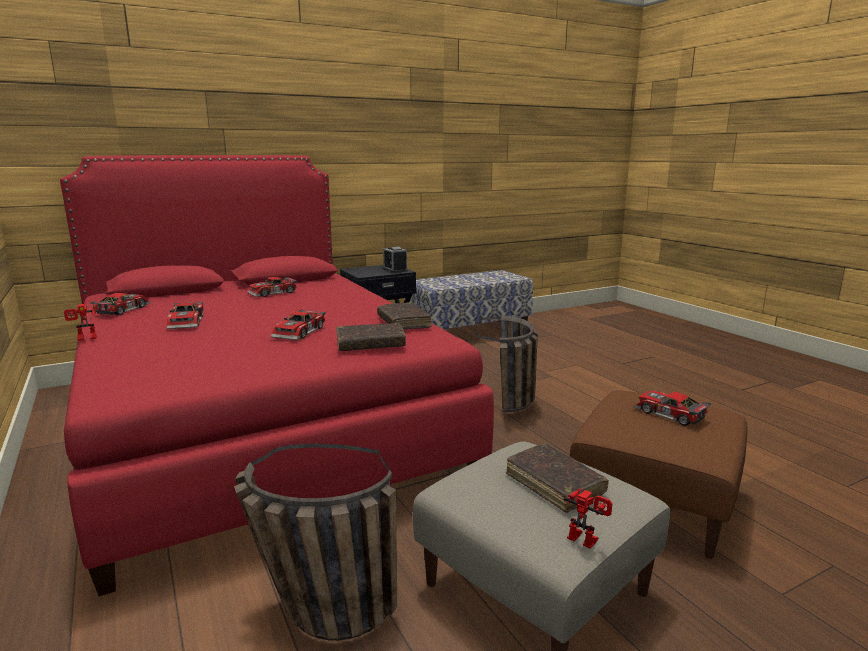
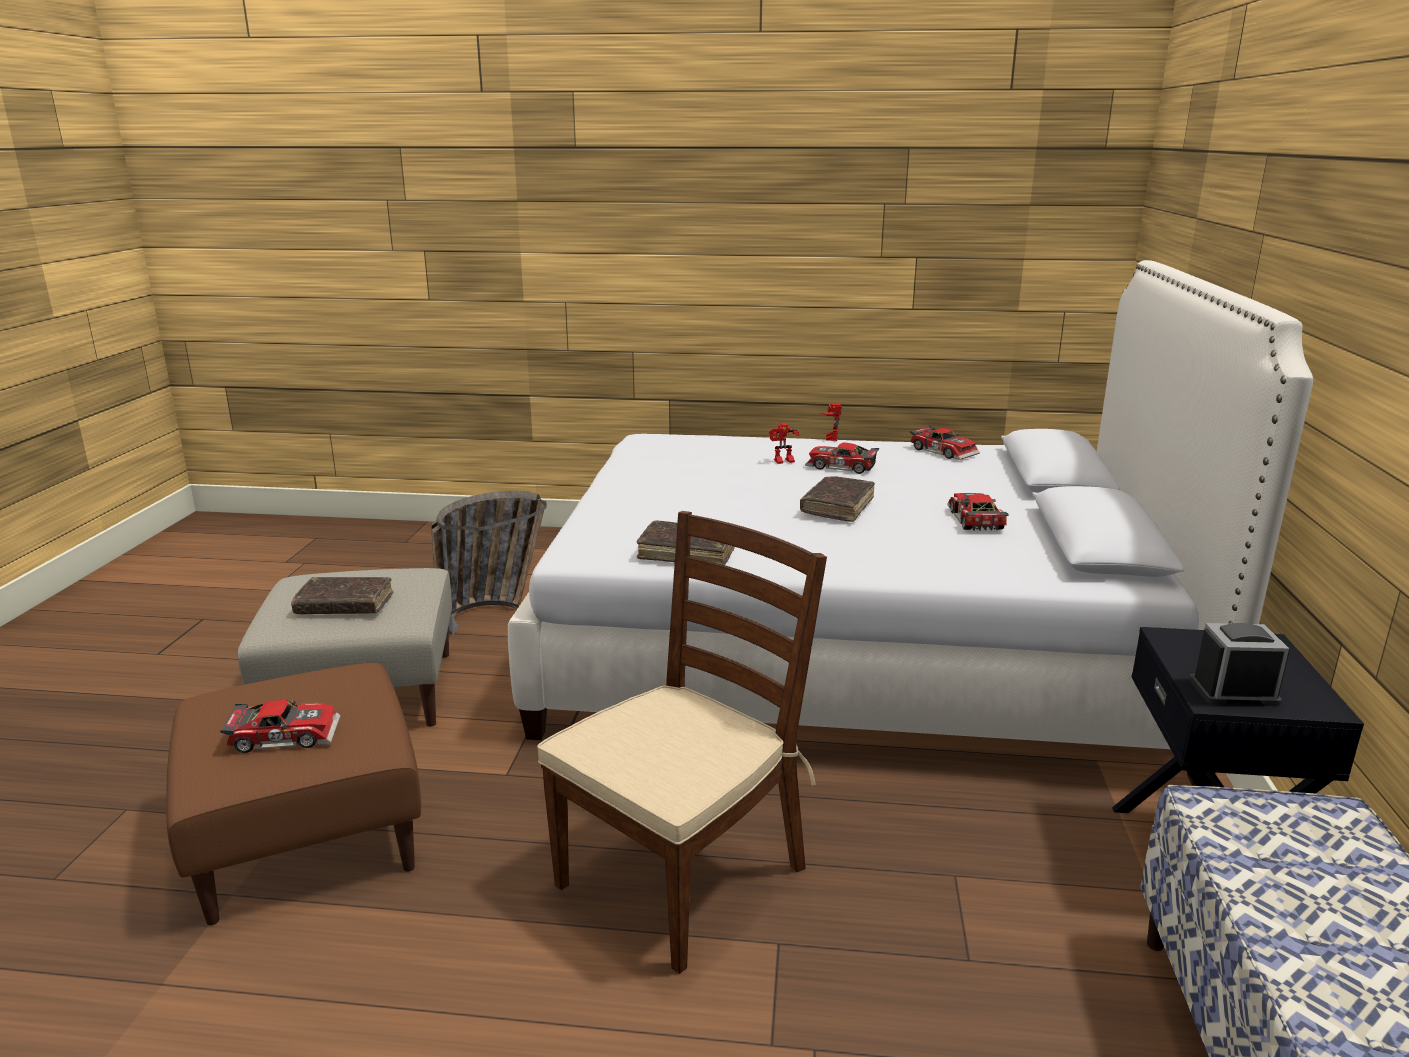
camera: 125 degrees right, 5 degrees up
red bed [60,155,494,596] -> white bed [508,260,1313,786]
toy car [271,309,326,340] -> none
brown book [336,323,406,351] -> brown book moved to [800,476,875,522]
basket [474,315,538,412] -> brown chair [537,511,827,974]
toy robot [564,488,612,549] -> toy robot moved to [769,423,800,464]

